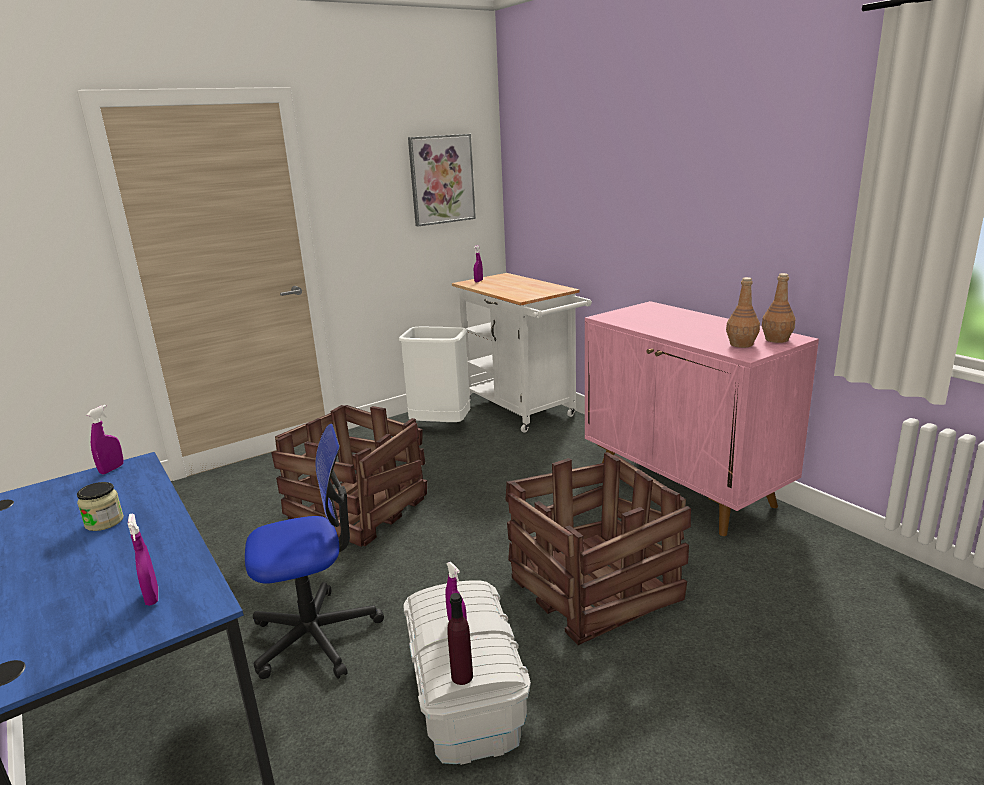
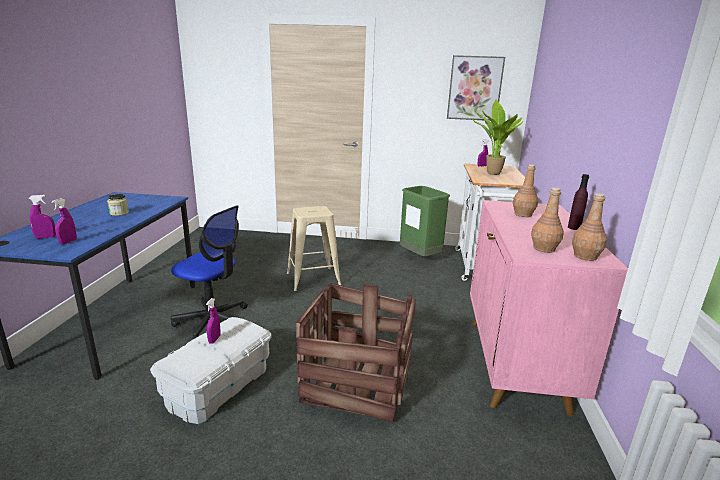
camera: 40 degrees right, 0 degrees up
purple spray bottle [87,405,123,474] -> purple spray bottle moved to [29,195,56,239]
crate [271,405,427,547] -> beige stool [287,206,341,291]
white trash can [399,327,470,422] -> green trash can [400,186,450,257]
purple bottle [447,593,473,685] -> purple bottle moved to [568,174,589,230]
none -> potted plant [472,100,523,175]
none -> brown bottle [513,164,538,217]

